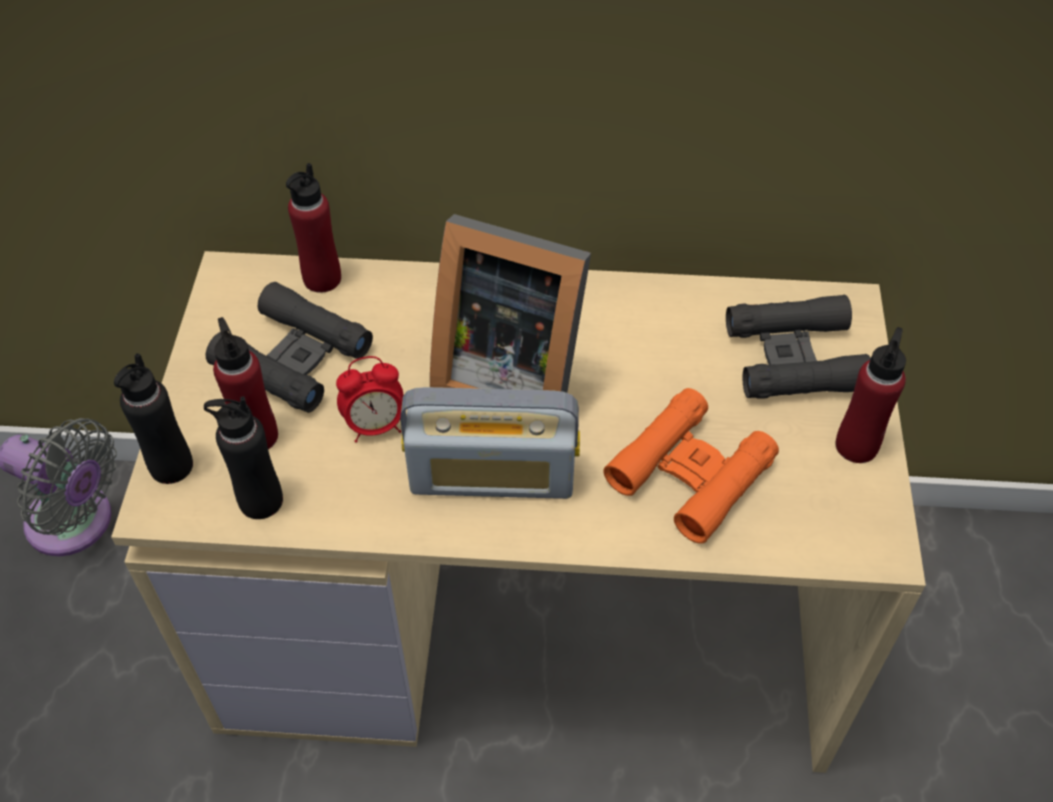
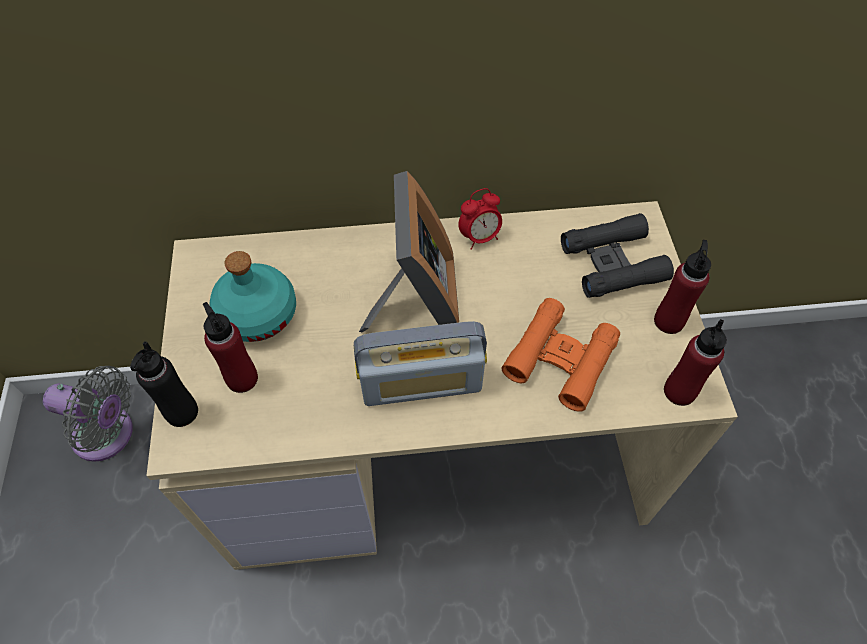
camera: 10 degrees left, 5 degrees up
black bottle [204,396,283,519] -> none
black binoculars [206,282,373,413] -> turquoise bottle [209,251,296,342]
red bottle [286,163,341,293] -> red bottle moved to [664,319,727,406]
alarm clock [336,356,404,443] -> alarm clock moved to [458,188,502,250]
picture frame [430,214,591,393] -> picture frame turned 105 degrees counterclockwise [359,171,459,333]

